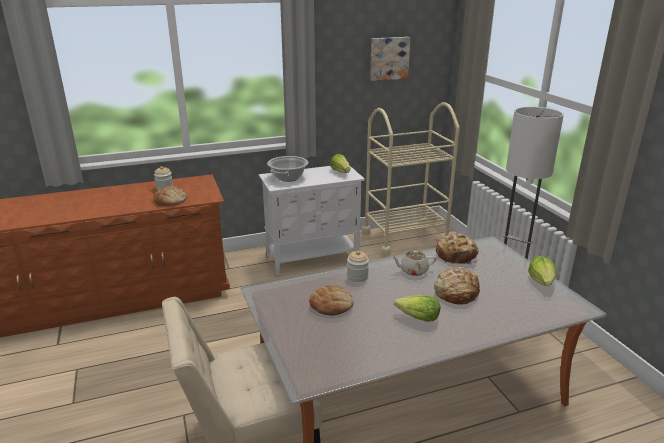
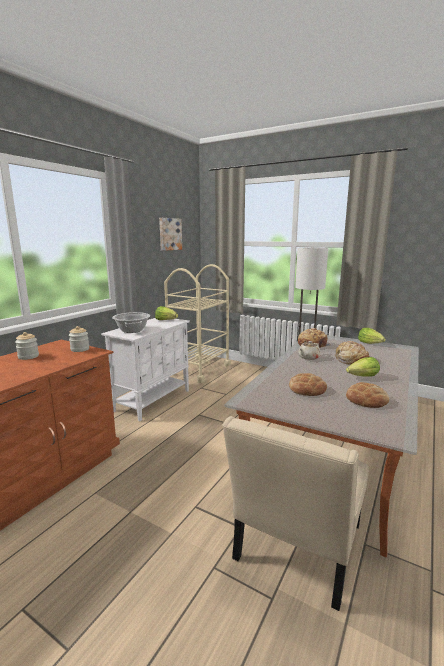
camera: 40 degrees left, 10 degrees down
bread [153,186,187,206] -> bread moved to [346,382,389,408]
jar [347,251,369,282] -> jar moved to [69,326,89,352]

